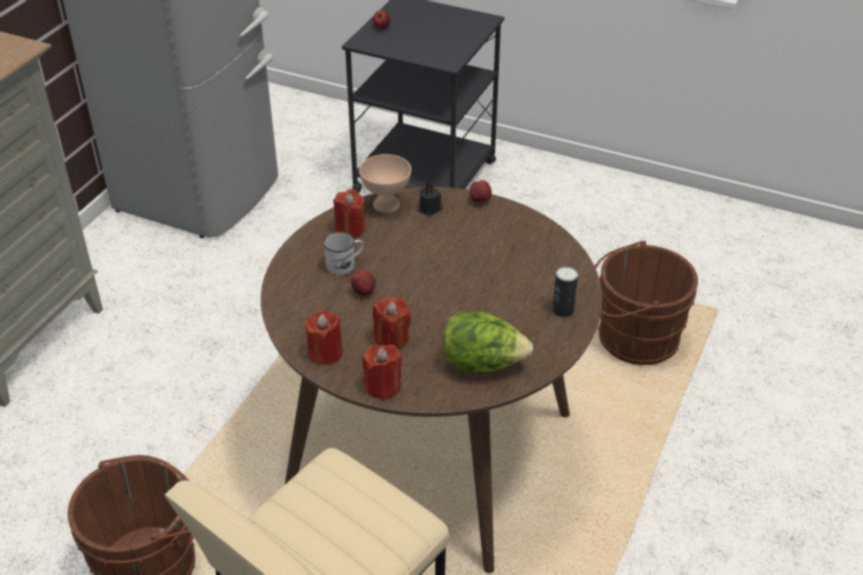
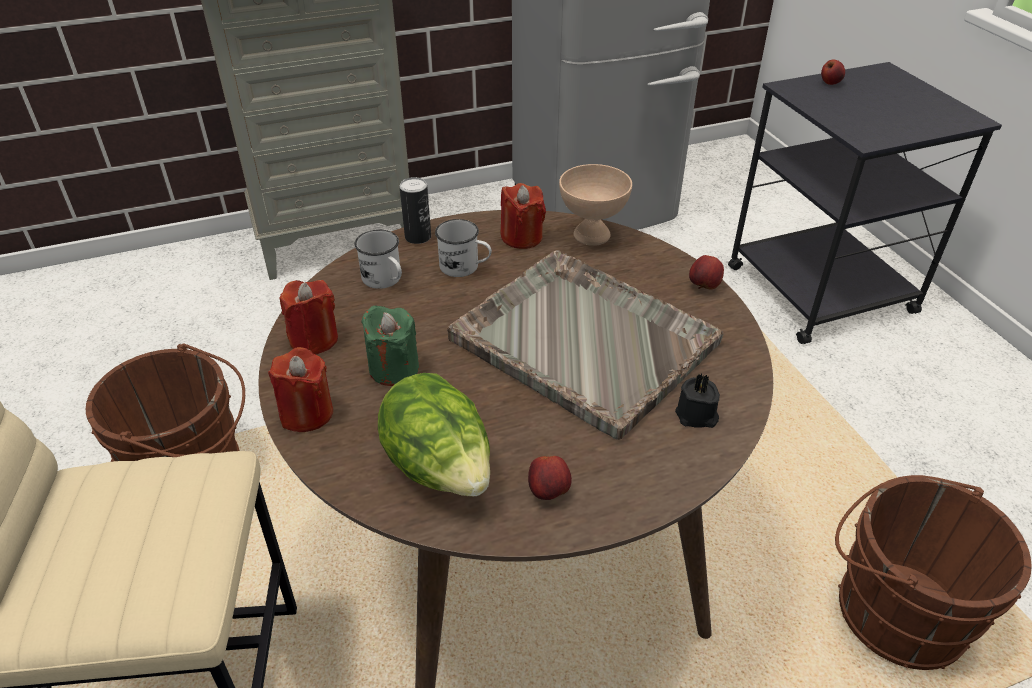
camera: 45 degrees right, 0 degrees up
apple [351,270,376,296] -> apple moved to [528,456,572,500]
red candle [373,296,411,349] -> green candle [361,306,419,386]
black candle [419,183,442,216] -> black candle moved to [675,373,720,428]
can [553,266,578,317] -> can moved to [399,177,431,244]
none -> white mug [354,230,402,289]
none -> grey tray [447,250,723,440]

